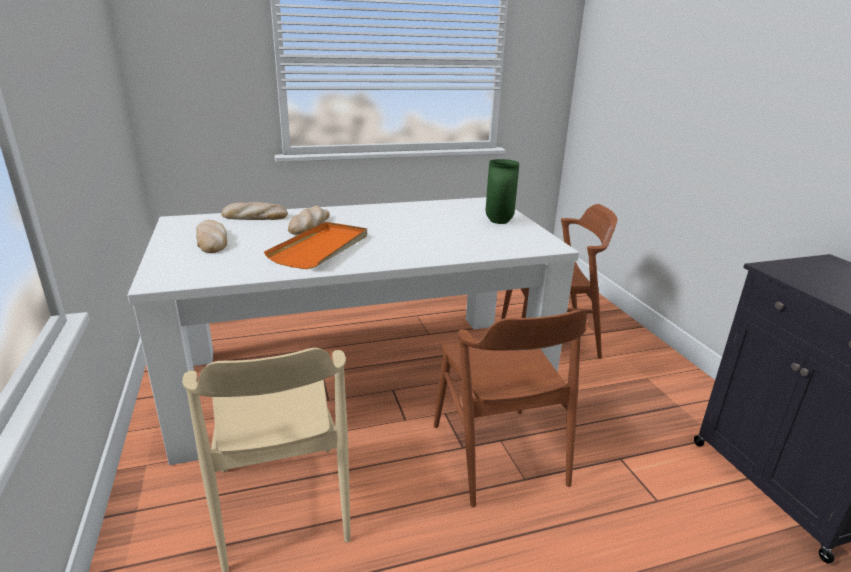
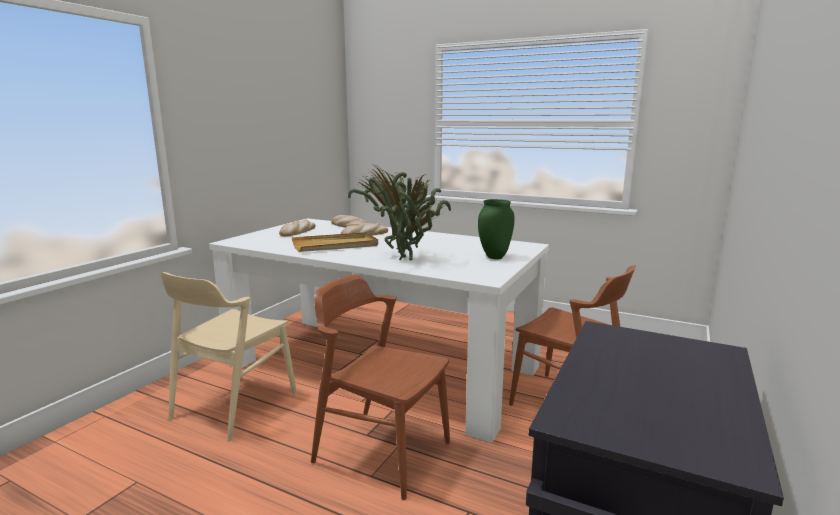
camera: 45 degrees right, 10 degrees down
orange tray [264,222,367,269] -> beige tray [292,232,378,252]
brown chair [434,310,588,507] -> brown chair turned 90 degrees clockwise [311,274,450,500]
none -> potted plant [348,166,451,260]

